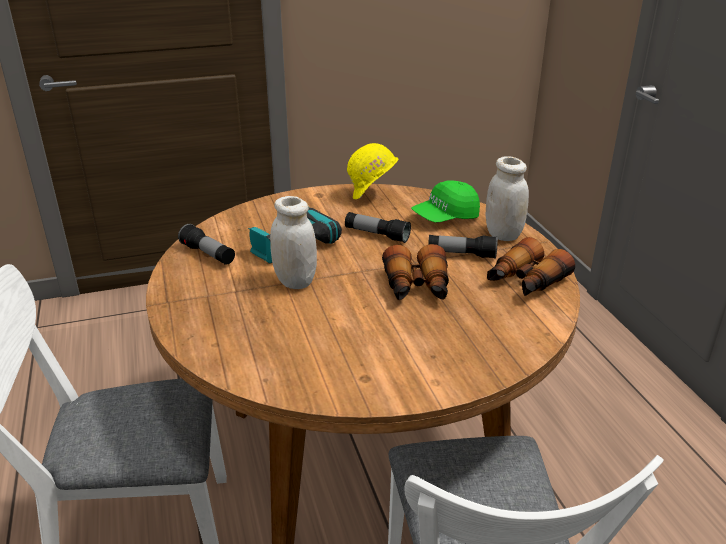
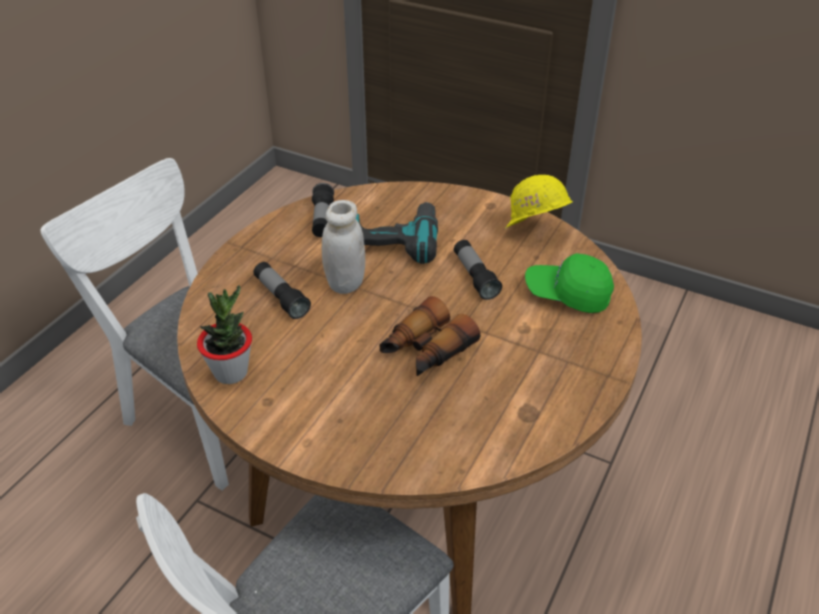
camera: 45 degrees right, 10 degrees up
flashlight [428,235,498,259] -> flashlight moved to [253,262,311,319]
white jar [486,156,529,241] -> none
binoculars [487,237,575,296] -> none
none -> potted plant [197,285,252,384]

